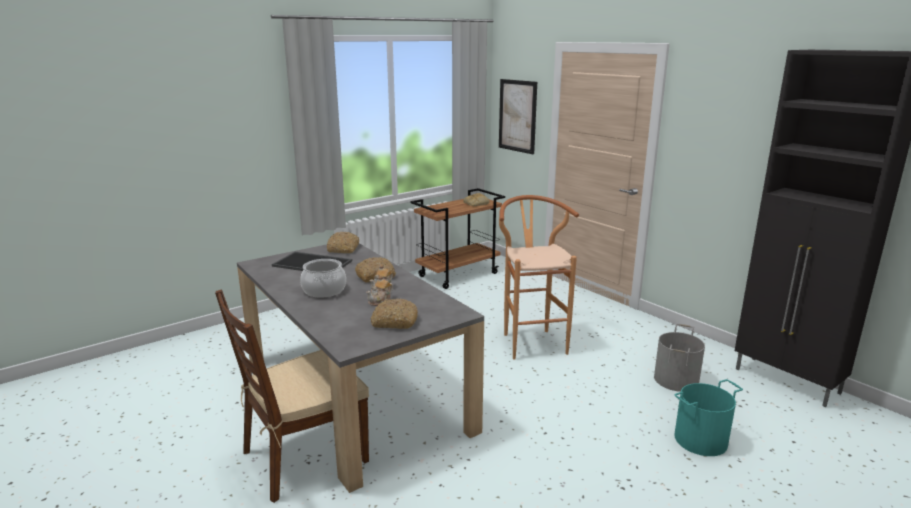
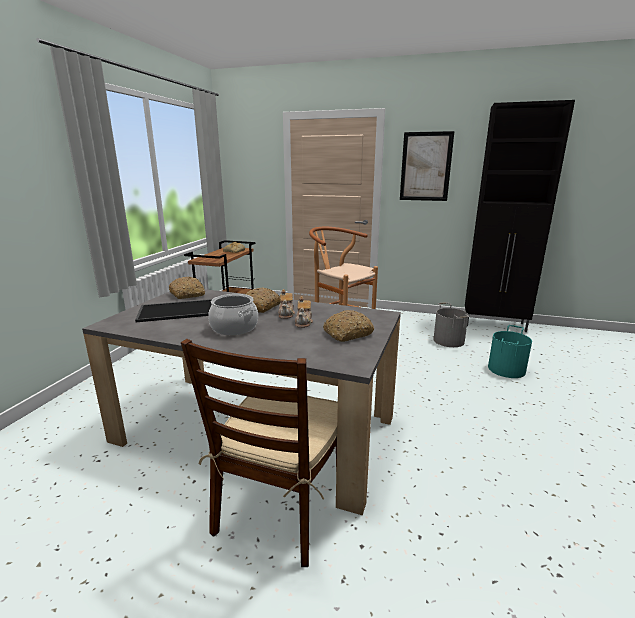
camera: 35 degrees left, 0 degrees up
picture [499,79,537,154] -> picture moved to [400,131,454,201]

